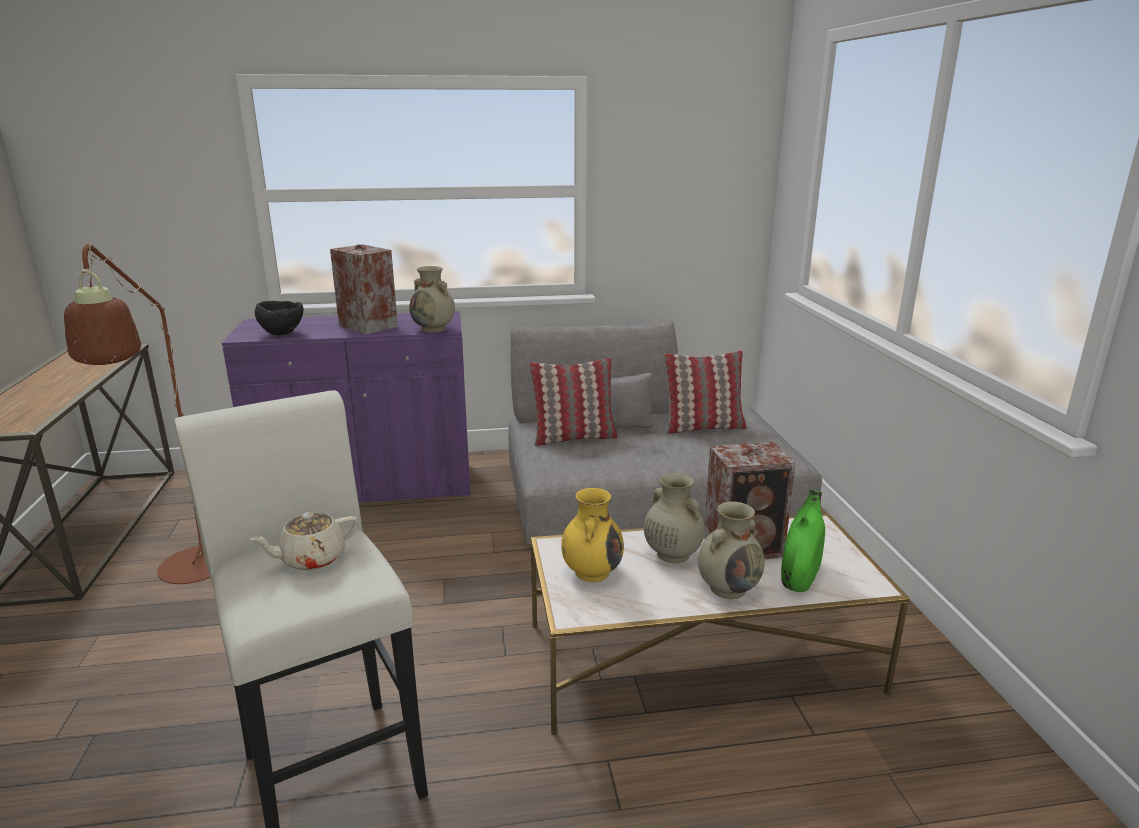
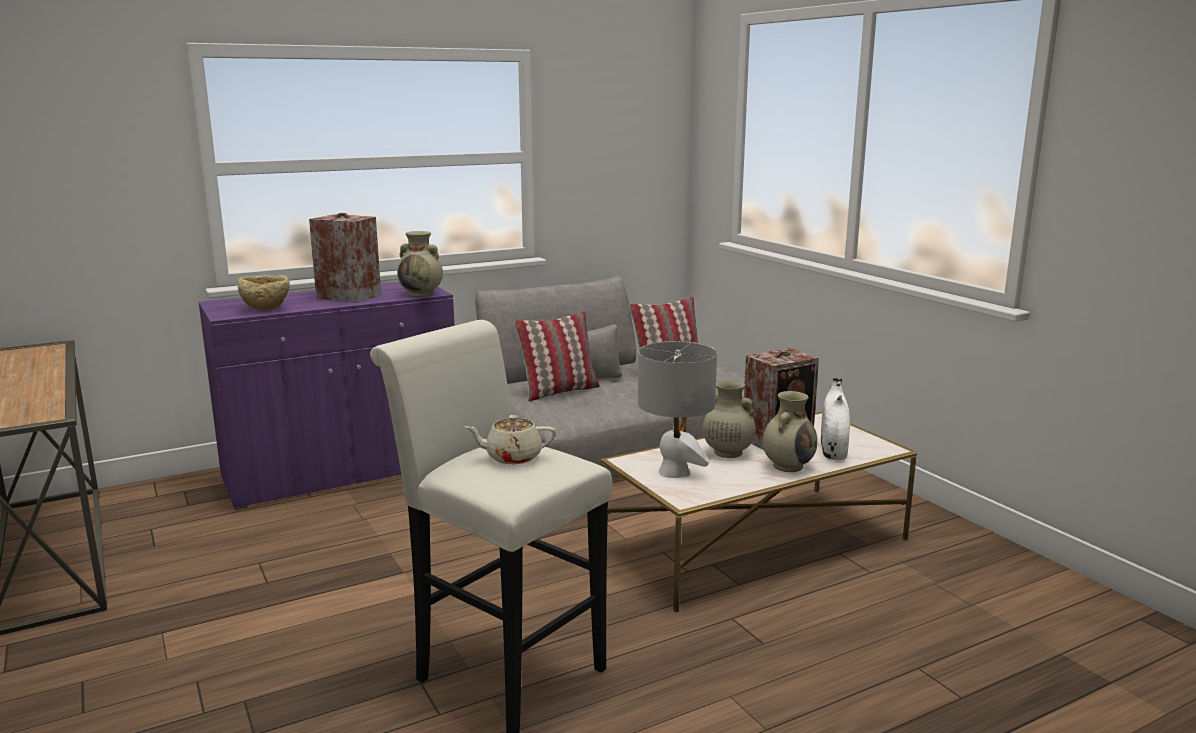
camera: 20 degrees left, 5 degrees down
brown floor lamp [64,240,210,584] -> none
beige teapot [250,512,358,570] -> beige teapot turned 45 degrees clockwise [465,415,556,464]
black bowl [255,301,304,335] -> beige bowl [237,275,290,310]
yellow vase [561,488,624,582] -> grey table lamp [638,341,717,478]
green vase [781,489,825,592] -> white vase [821,378,850,460]

